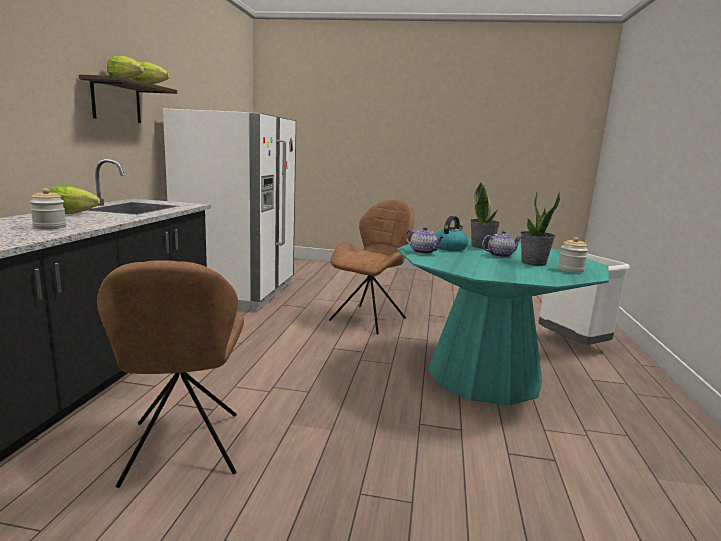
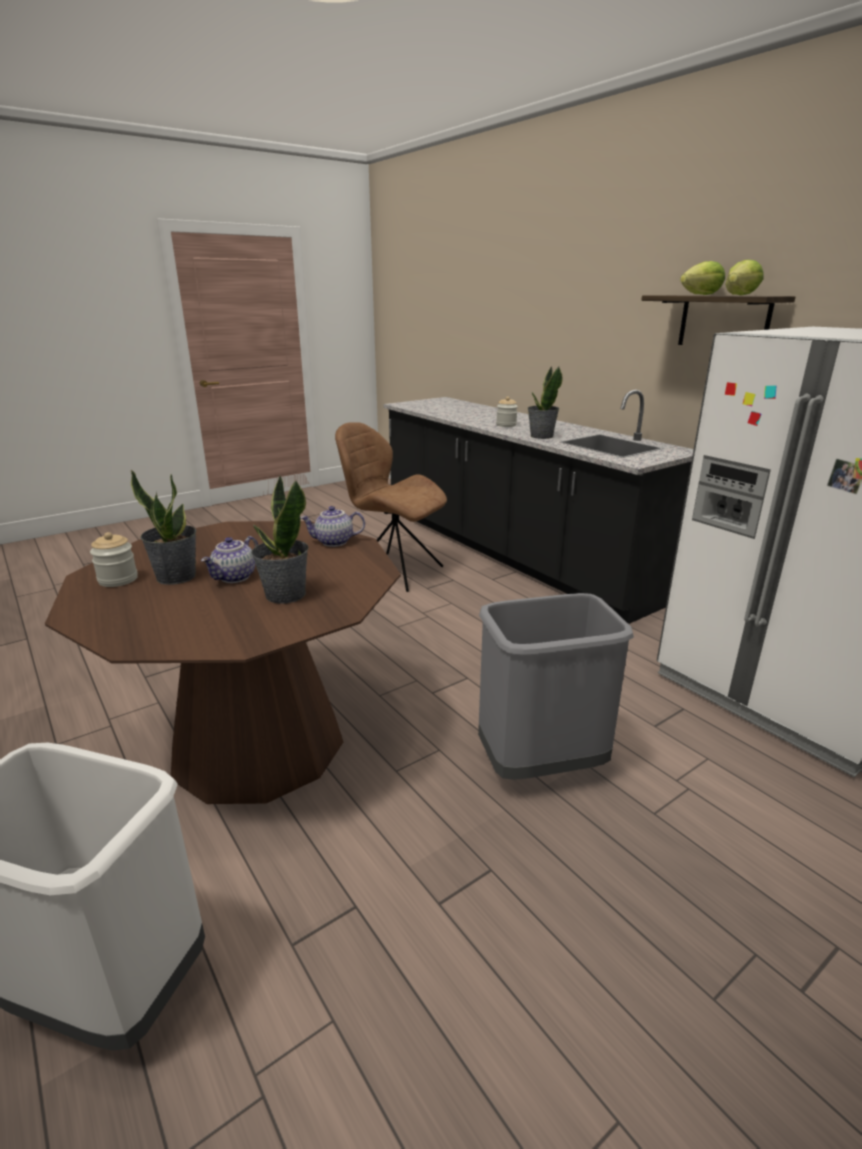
camera: 135 degrees right, 10 degrees up
lettuce [49,186,100,214] -> none
brown chair [329,200,414,335] -> grey trash can [478,593,634,780]
turquoise dining table [397,238,609,405] -> brown dining table [45,521,401,804]
kettle [435,216,468,251] -> none
none -> potted plant [528,366,563,439]

